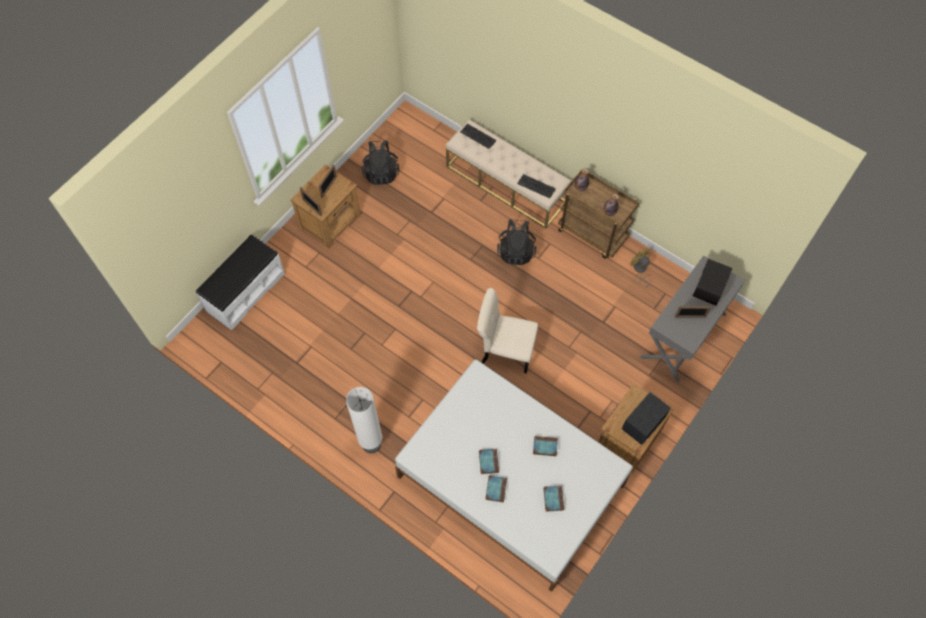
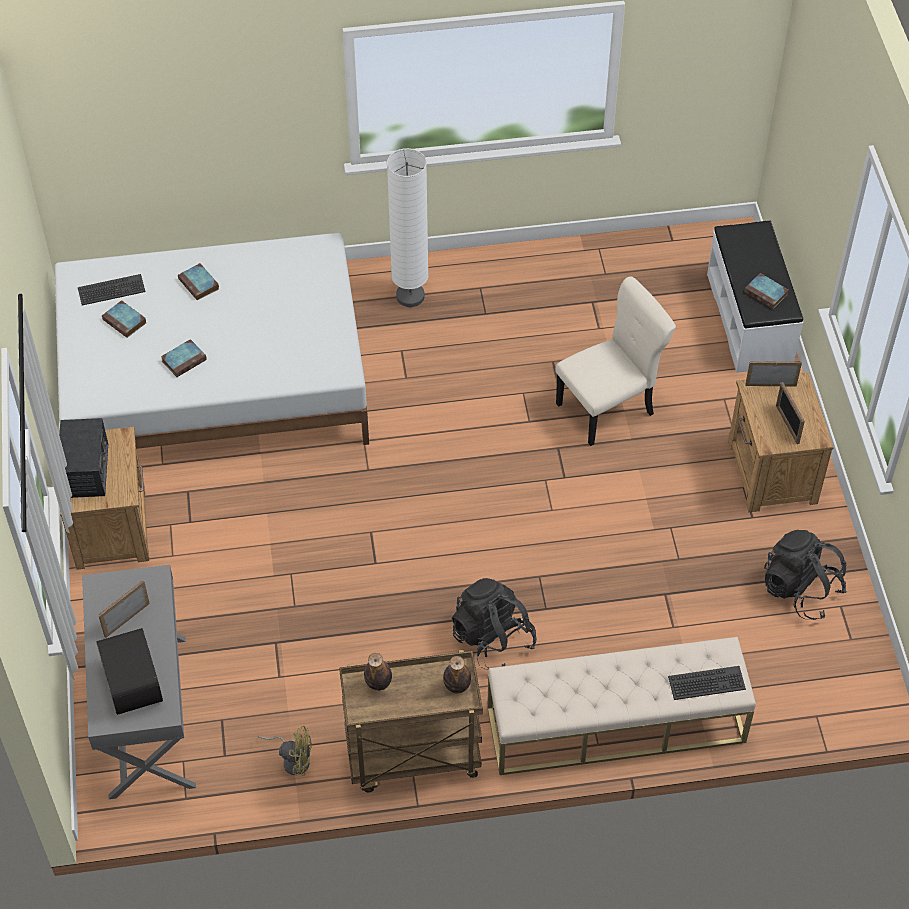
camera: 135 degrees right, 10 degrees down
beige chair [477,288,538,373] -> beige chair moved to [555,277,676,446]
book [479,449,499,474] -> book moved to [745,273,788,309]
keyboard [517,174,556,198] -> keyboard moved to [78,274,145,306]

